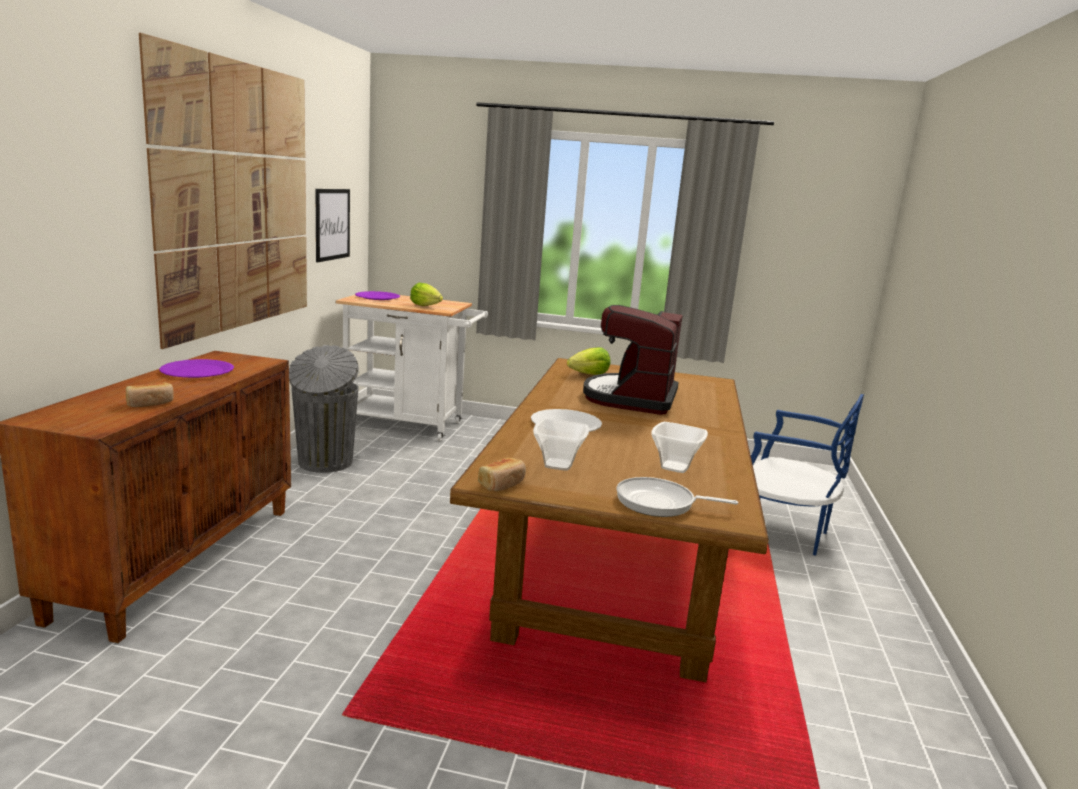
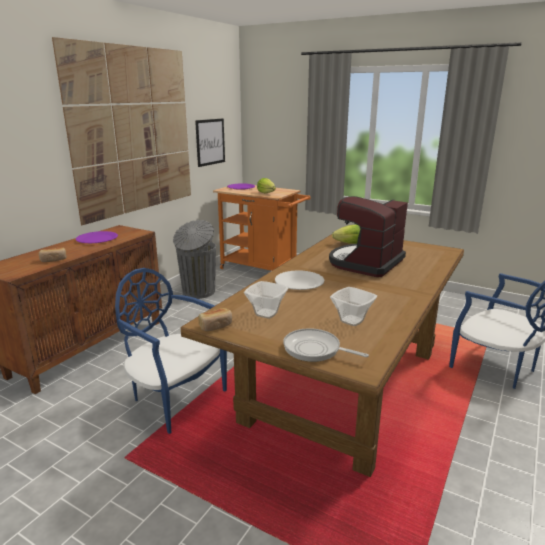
camera: 20 degrees right, 5 degrees up
white cart [336,291,488,441] -> orange cart [213,183,311,271]
none -> blue chair [115,268,227,434]

